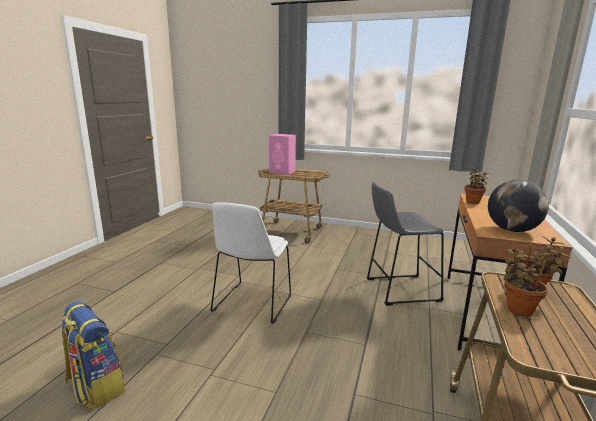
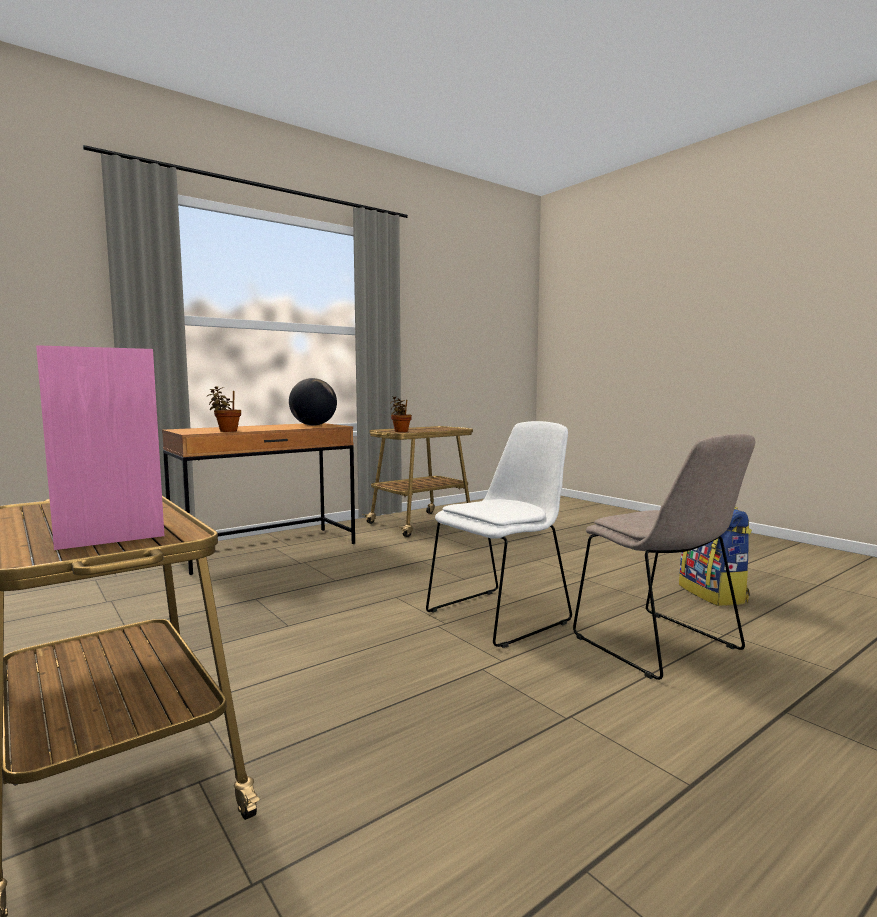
camera: 145 degrees left, 10 degrees down
grey stool [366,182,444,306] -> none
potted plant [504,249,548,316] -> none
none -> beige chair [573,434,755,680]

